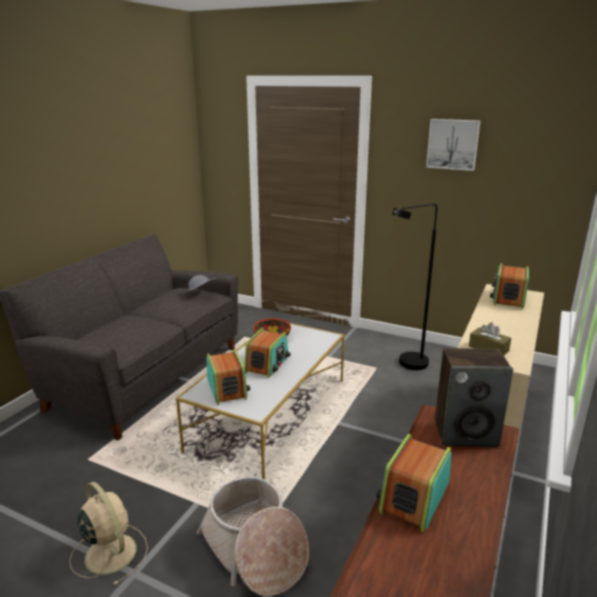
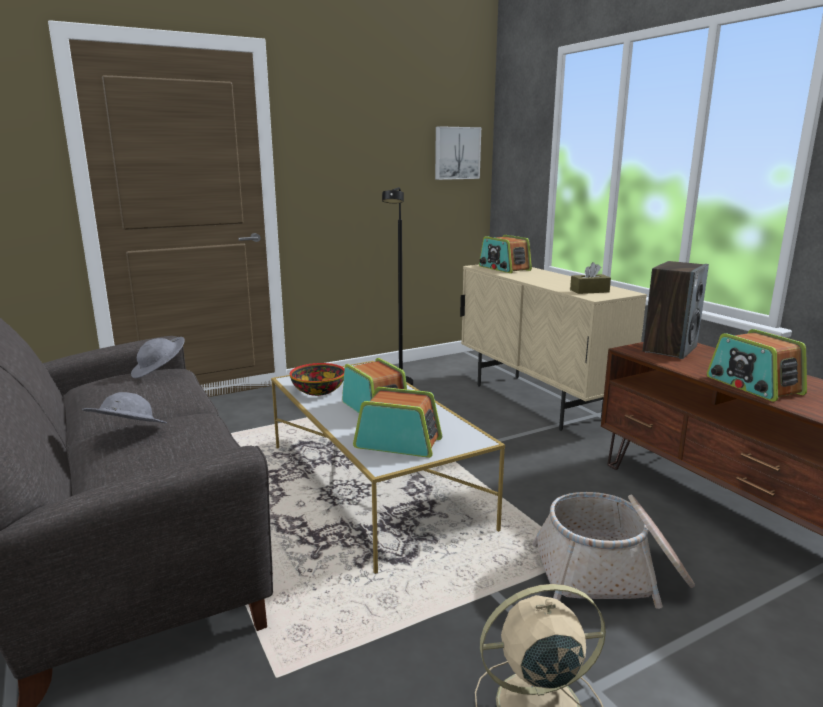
camera: 55 degrees left, 5 degrees down
picture [426,119,480,171] -> picture moved to [435,126,481,180]
none -> grey hat [82,392,167,423]

